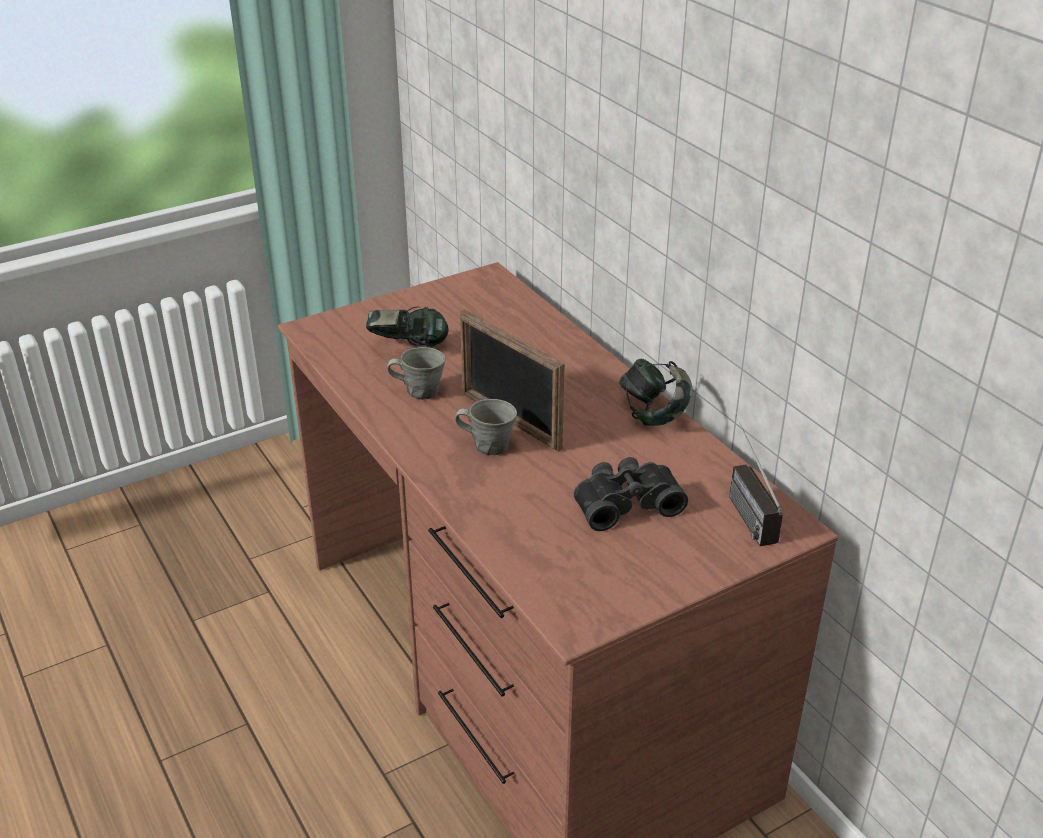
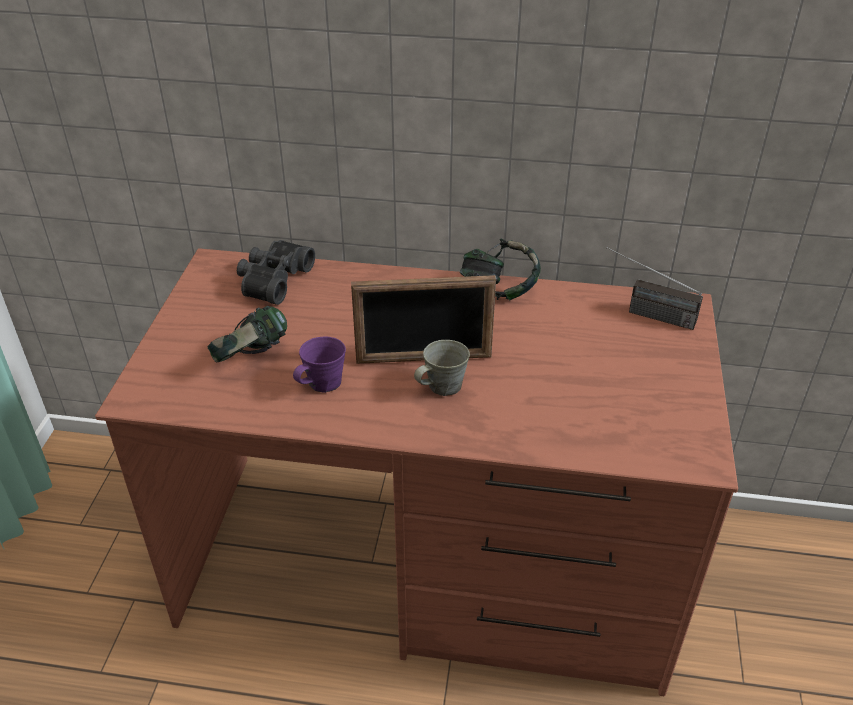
camera: 50 degrees left, 5 degrees up
grey mug [387,347,446,399] -> purple mug [293,337,346,393]
black binoculars [574,457,688,531] -> black binoculars moved to [237,240,315,305]

